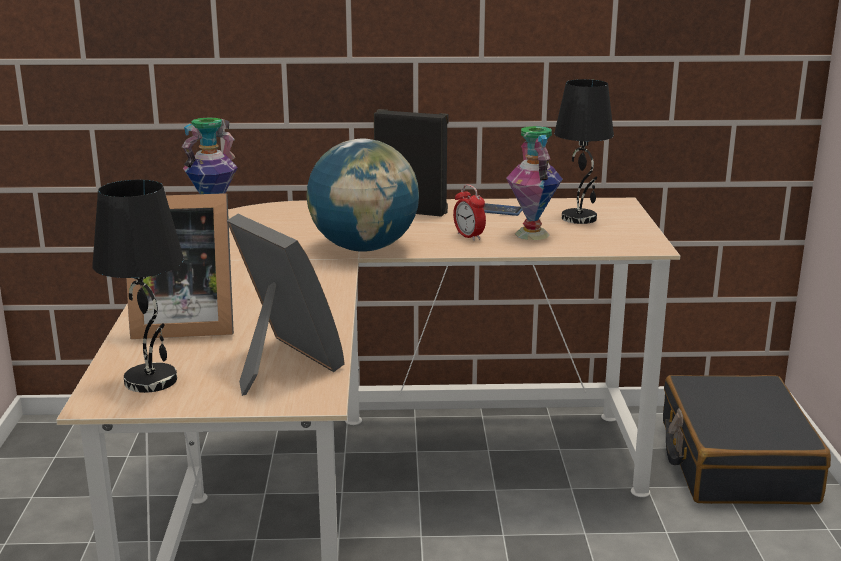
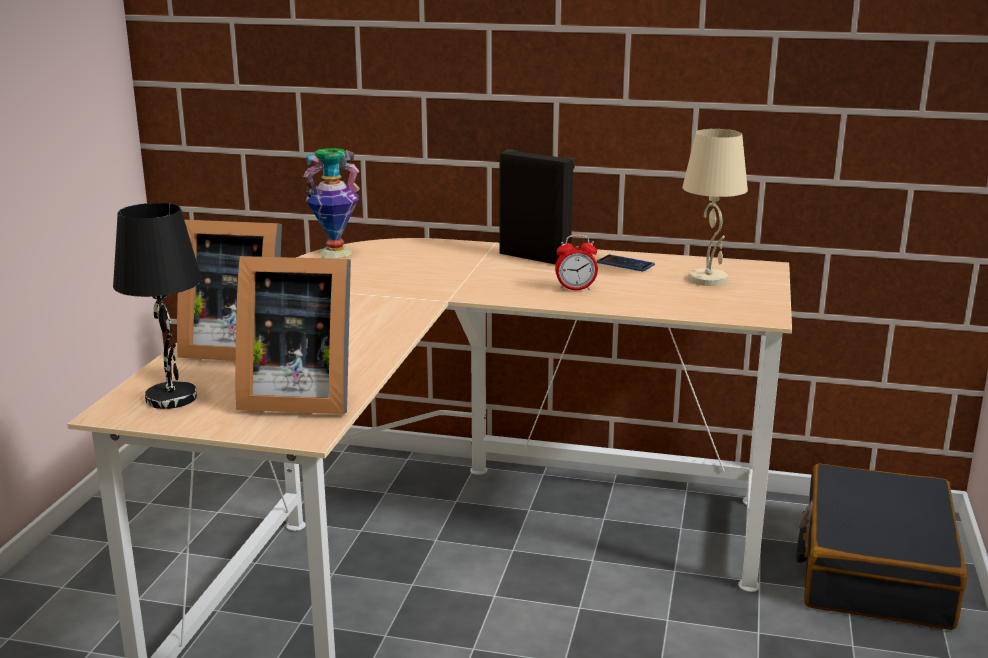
camera: 15 degrees right, 0 degrees up
picture frame [227,214,345,396] -> picture frame turned 120 degrees clockwise [235,256,351,414]
globe [306,139,419,252] -> none
alarm clock [453,184,486,241] -> alarm clock turned 75 degrees counterclockwise [555,234,598,291]
vase [506,126,563,240] -> none
black table lamp [554,79,614,224] -> beige table lamp [682,129,748,286]

